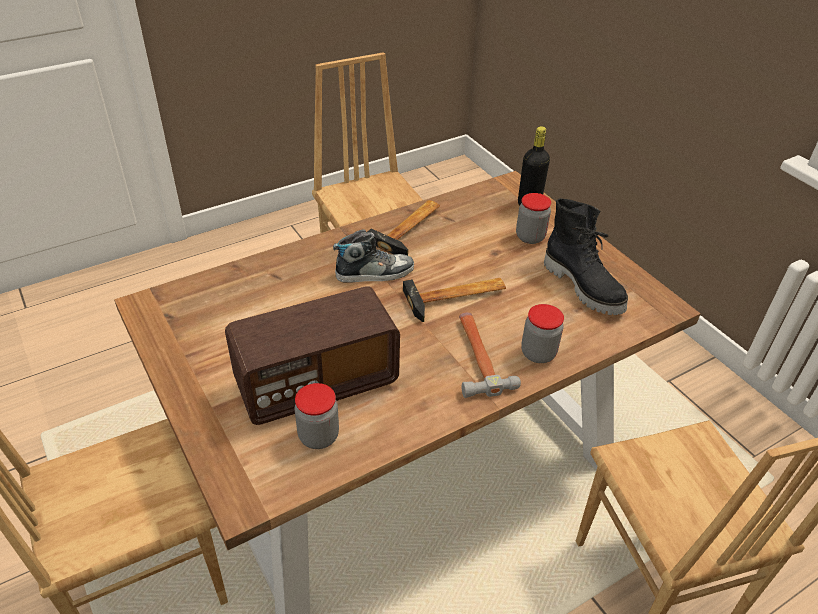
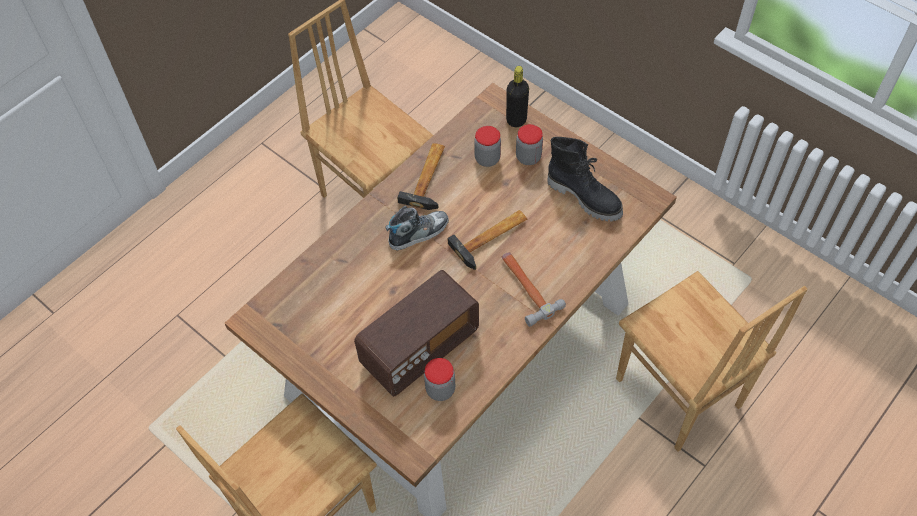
camera: 15 degrees left, 15 degrees up
jar [521,304,564,363] -> jar moved to [474,126,501,167]

